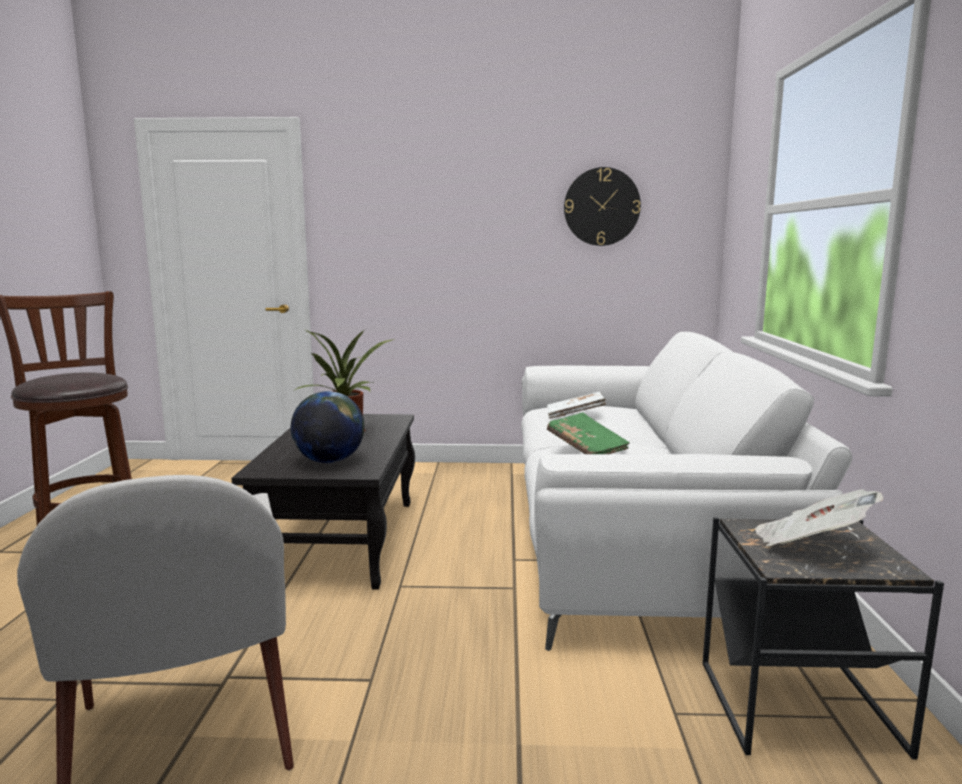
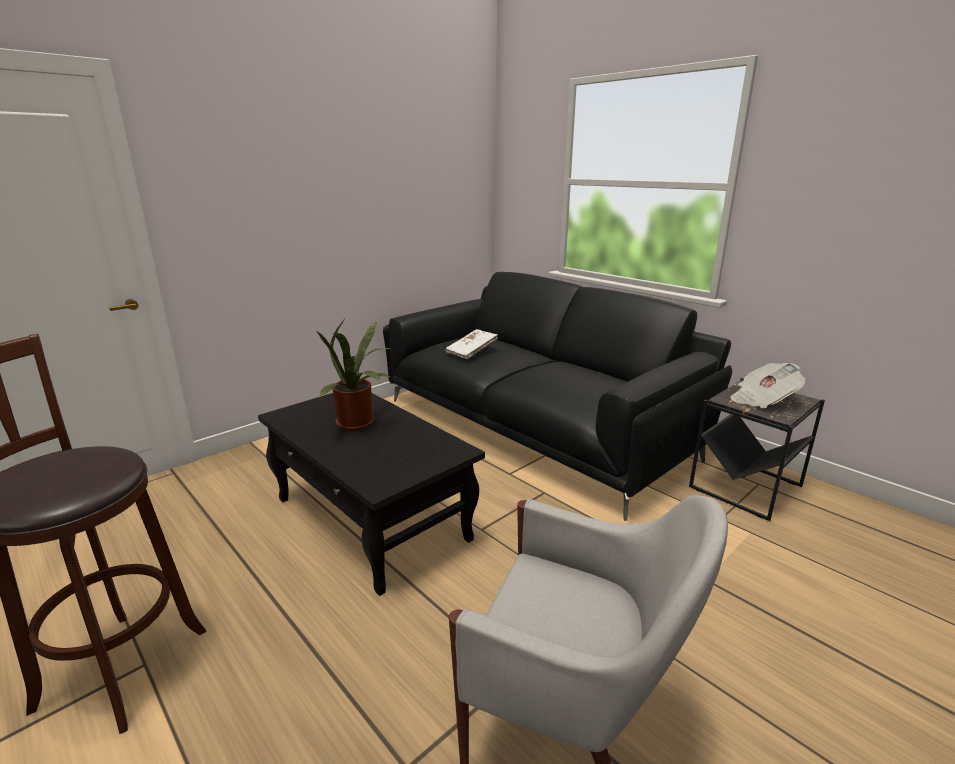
camera: 45 degrees left, 10 degrees up
globe [291,391,365,463] -> none
white sofa [521,332,852,651] -> black sofa [383,272,732,521]
green book [547,412,630,454] -> none
wall clock [564,167,641,246] -> none

